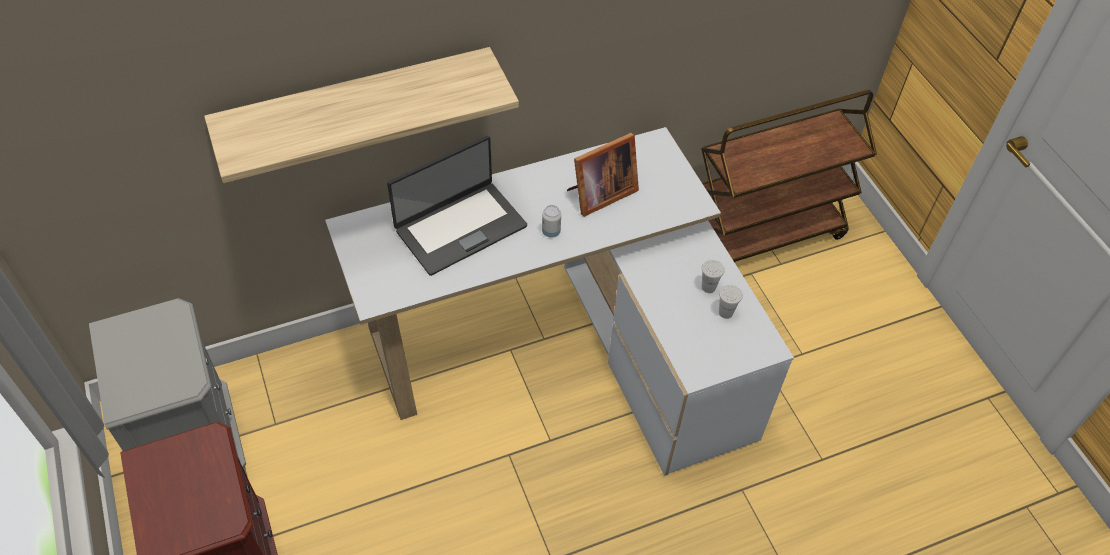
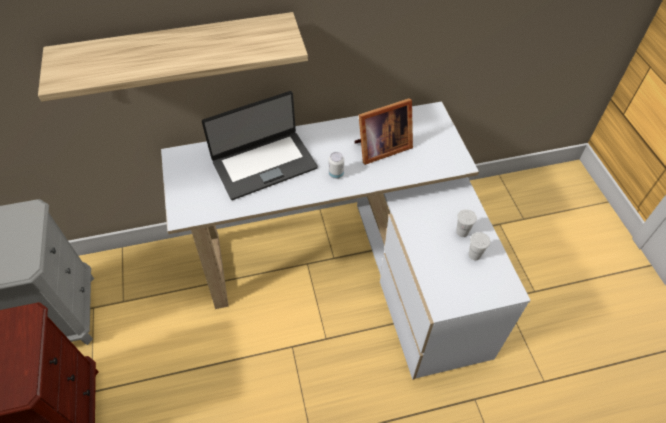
camera: 10 degrees right, 0 degrees up
brown cart [701,90,877,262] -> none

